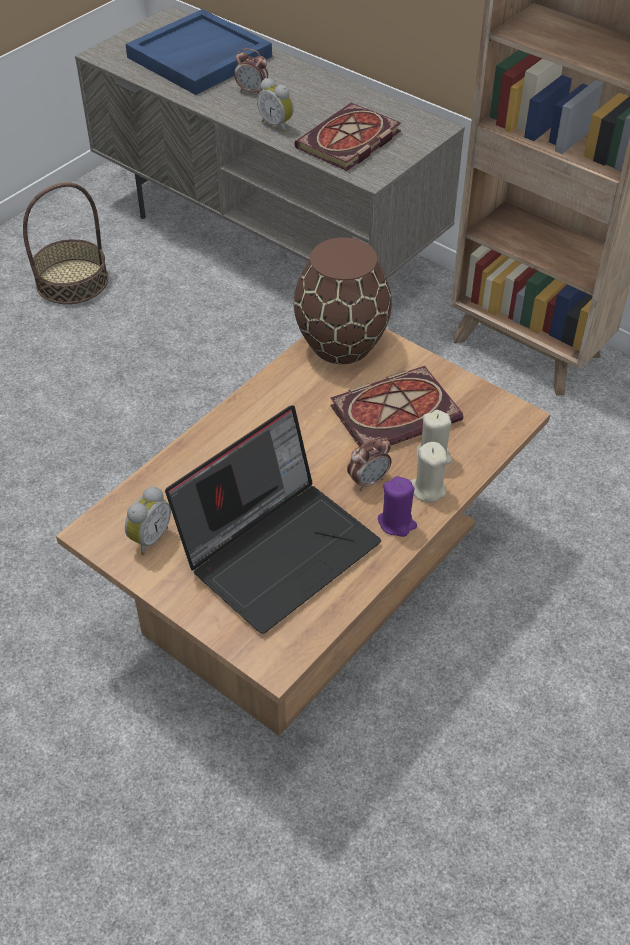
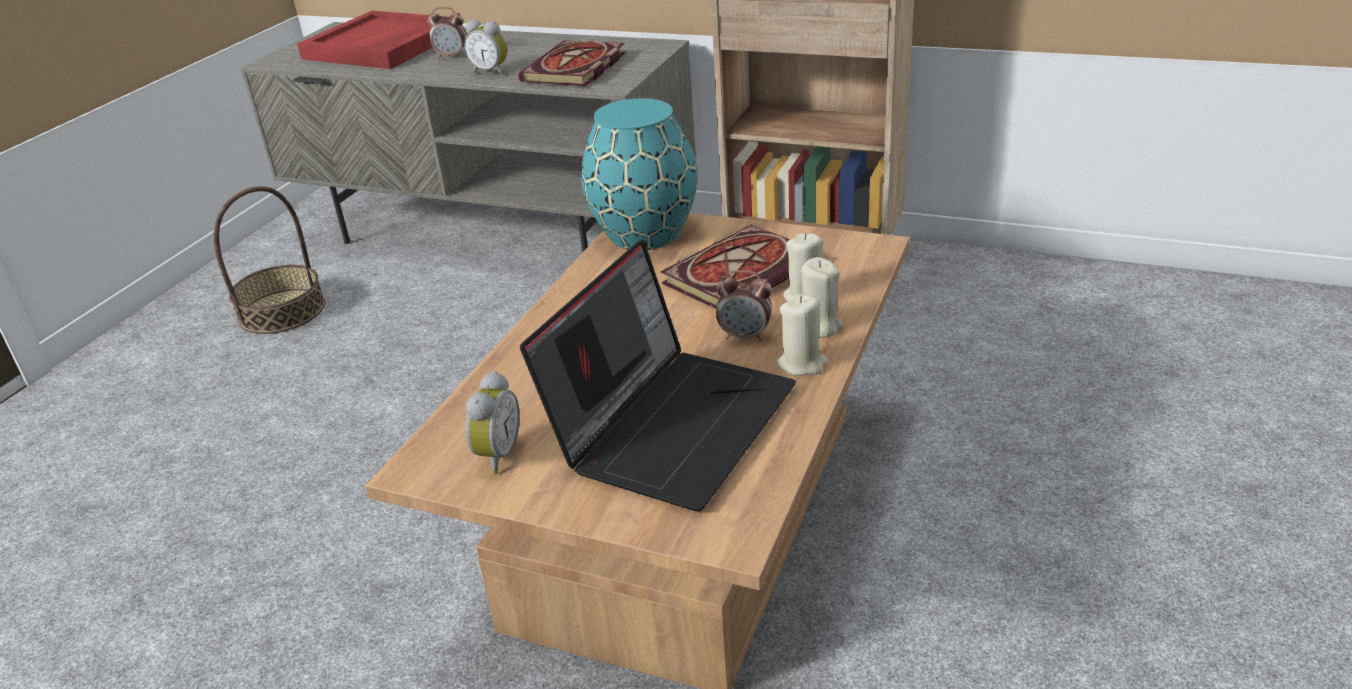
camera: 15 degrees left, 15 degrees down
blue tray [125,9,272,95] -> red tray [297,11,449,69]
brown vase [294,238,392,364] -> turquoise vase [581,98,697,250]
alarm clock [347,437,391,491] -> alarm clock turned 60 degrees clockwise [716,270,772,341]
purple candle [378,476,417,537] -> beige candle [777,295,828,376]

